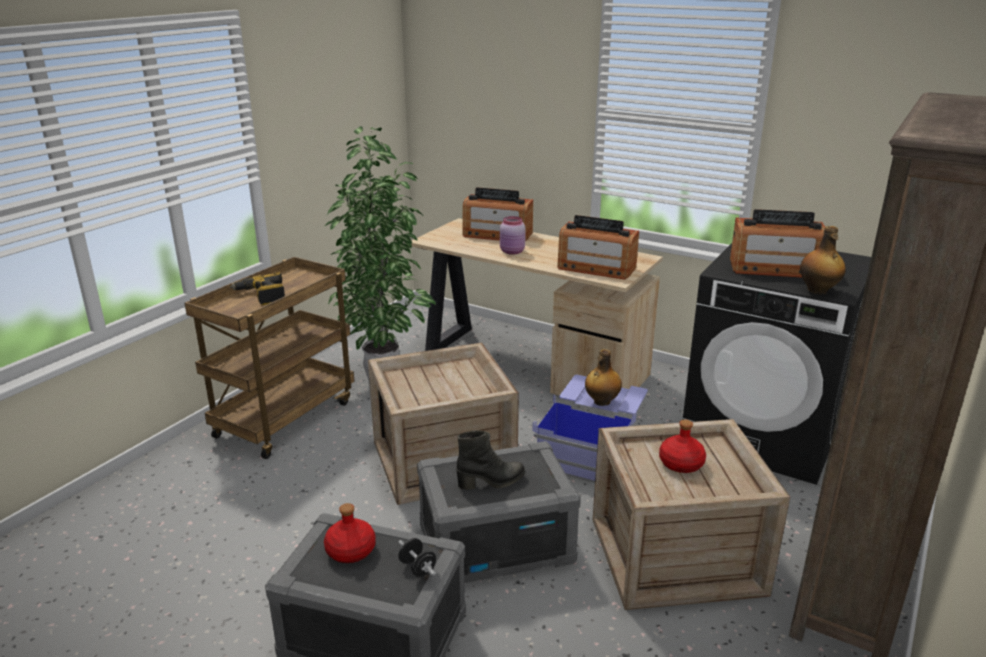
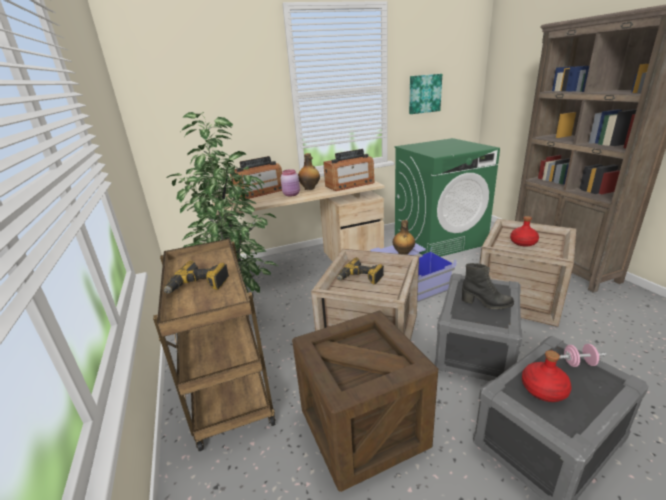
camera: 50 degrees left, 0 degrees up
black dumbbell [398,538,436,577] -> pink dumbbell [559,344,606,367]
black boot [456,430,525,490] -> black boot turned 90 degrees clockwise [462,263,514,310]
black washing machine [683,243,871,485] -> green washing machine [394,138,500,257]
radio [730,209,825,277] -> none
bottle [800,226,846,294] -> bottle moved to [298,153,320,190]
none -> crate [292,310,438,492]
none -> power drill [337,257,384,285]
none -> picture [409,74,442,114]

